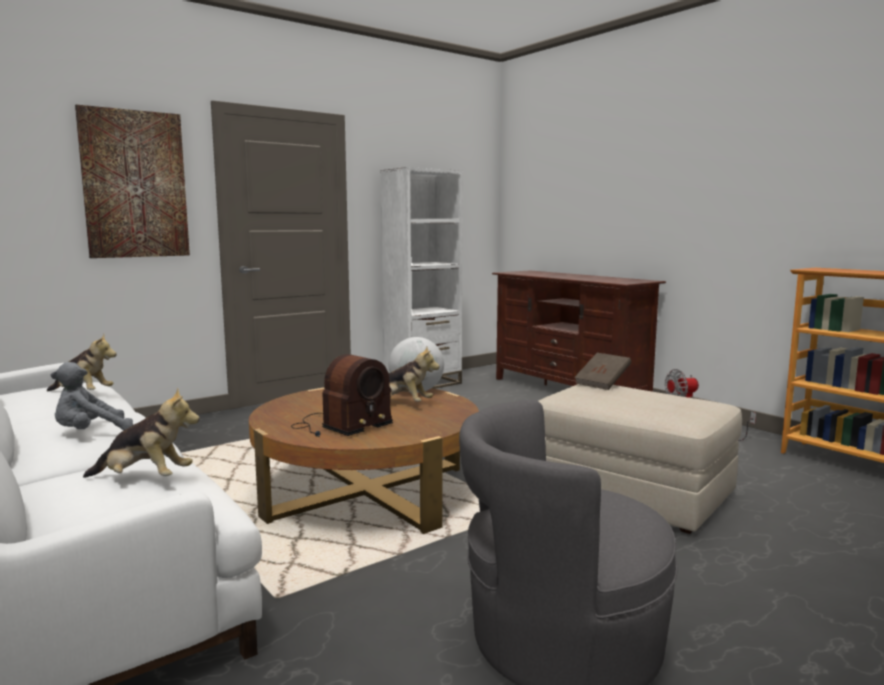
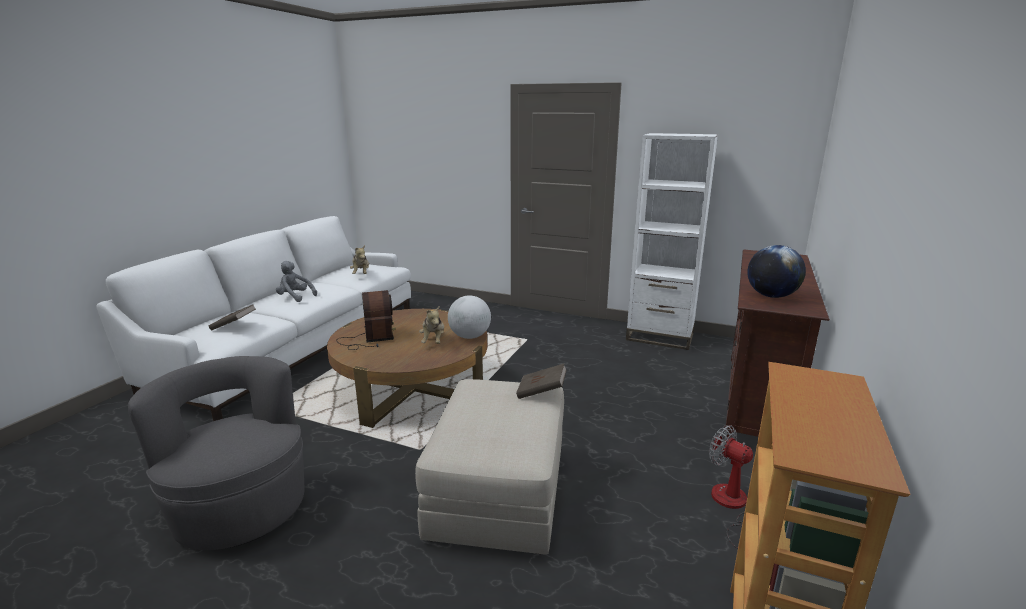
camera: 60 degrees right, 10 degrees up
picture [75,105,190,258] -> none
plush toy [83,388,200,478] -> brown book [209,304,256,330]
radio [291,354,393,437] -> radio turned 120 degrees counterclockwise [336,290,395,350]
none -> globe [747,245,806,298]

